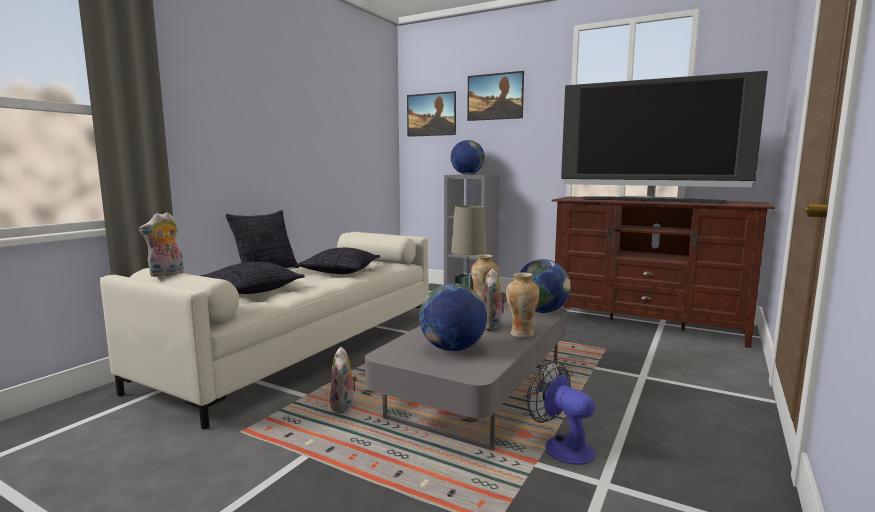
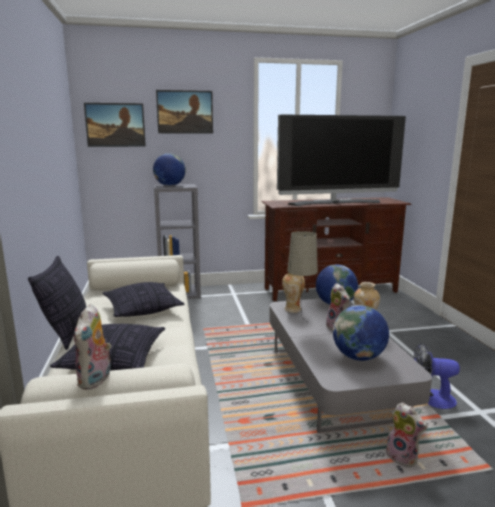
camera: 40 degrees left, 5 degrees up
plush toy [330,347,357,413] -> plush toy moved to [385,402,428,467]

